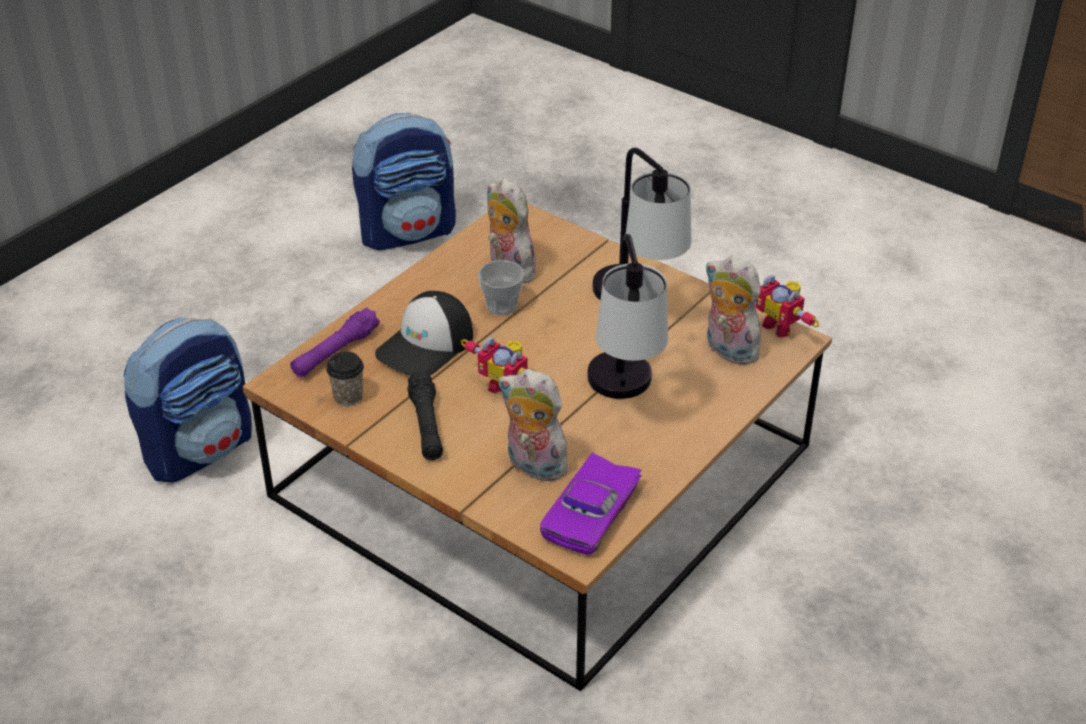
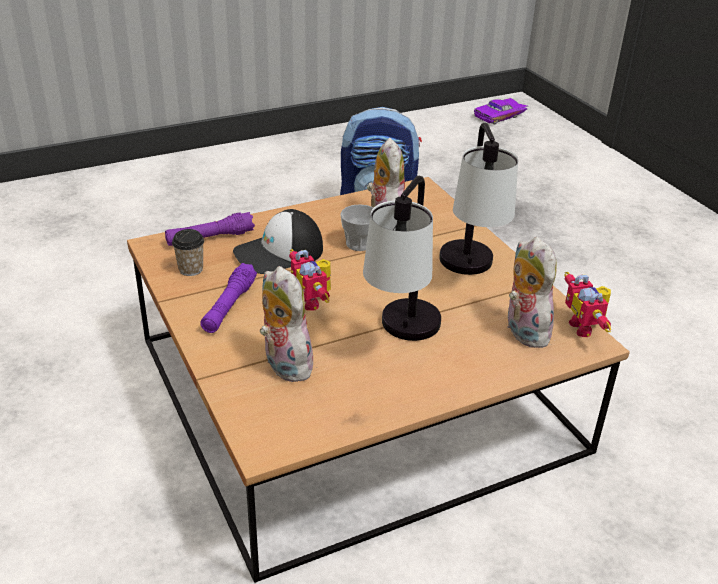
camera: 25 degrees right, 5 degrees down
backpack [123,317,252,483] -> none
black flashlight [407,370,443,460] -> purple flashlight [200,263,257,333]
purple toy car [540,453,642,555] -> purple toy car moved to [474,98,528,124]

